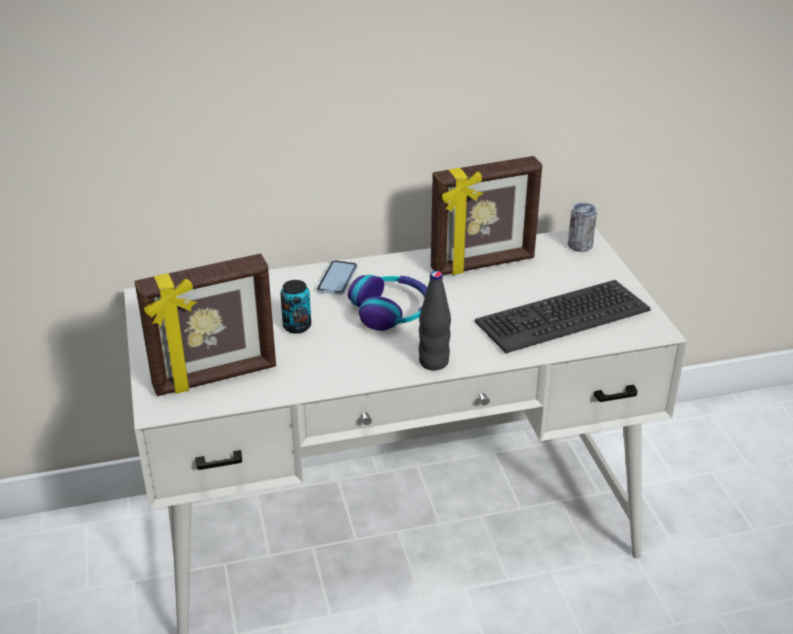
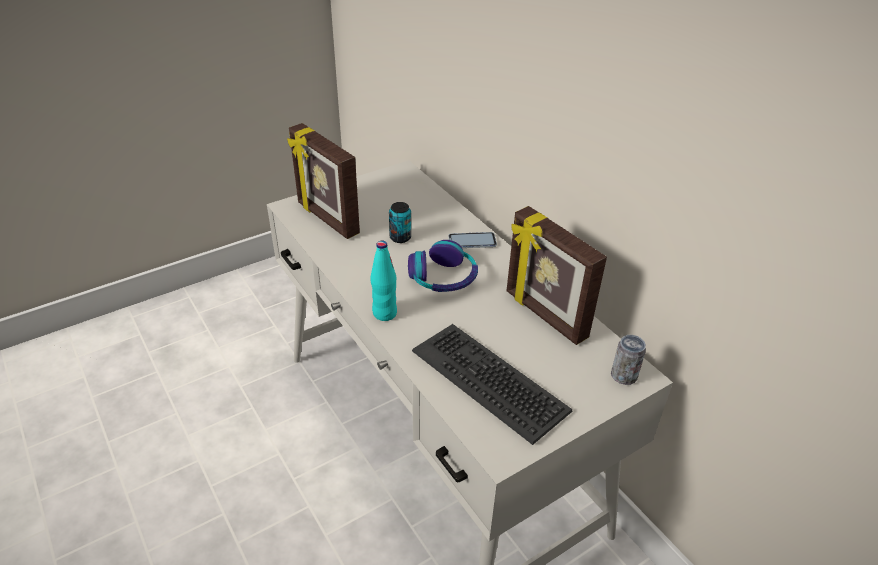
camera: 70 degrees right, 5 degrees up
black bottle [419,271,451,371] -> turquoise bottle [371,241,397,321]

